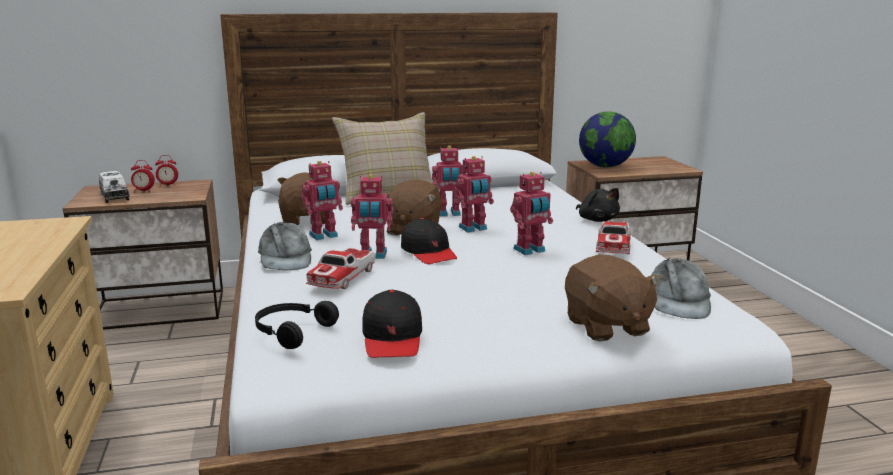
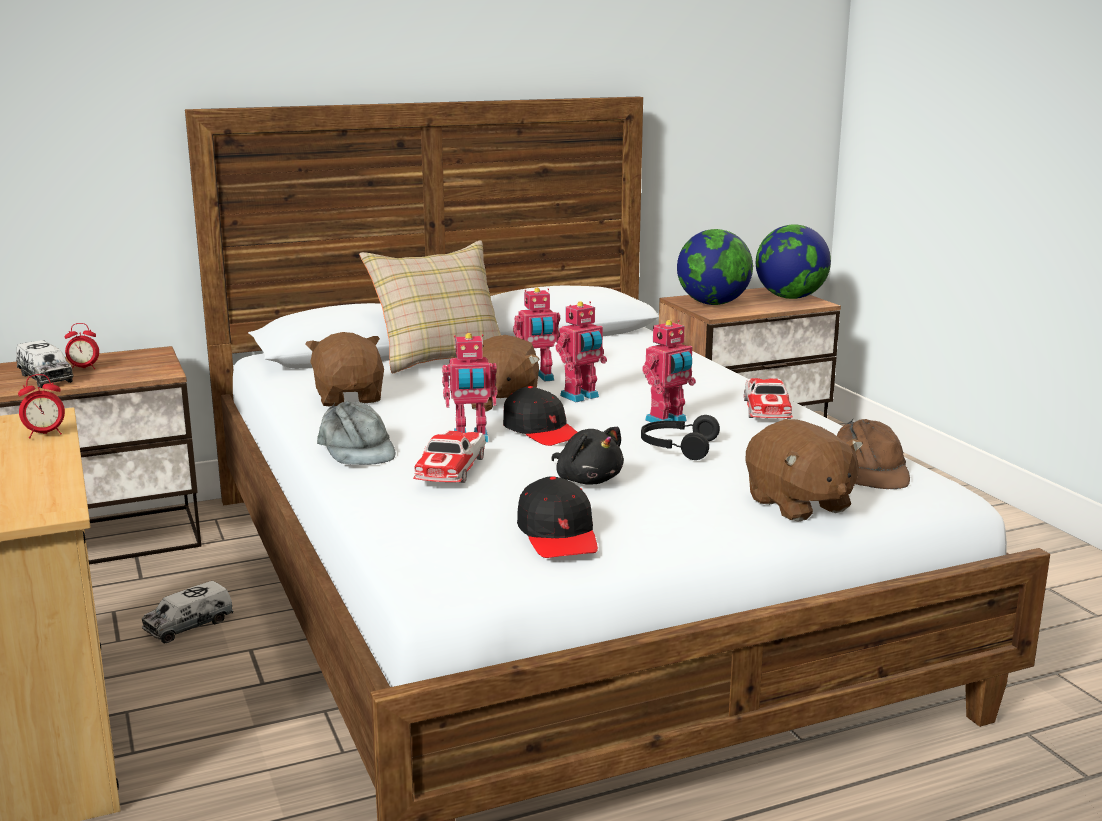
camera: 10 degrees left, 0 degrees up
alarm clock [155,155,178,187] -> alarm clock moved to [18,374,65,438]
black headphones [255,301,339,349] -> black headphones moved to [641,415,720,460]
toy robot [301,161,343,240] -> none
black plush toy [576,188,620,222] -> black plush toy moved to [551,427,624,485]
grey cap [651,257,711,319] -> brown cap [837,418,910,489]
none -> toy truck [142,581,234,644]
none -> globe [756,225,831,299]

